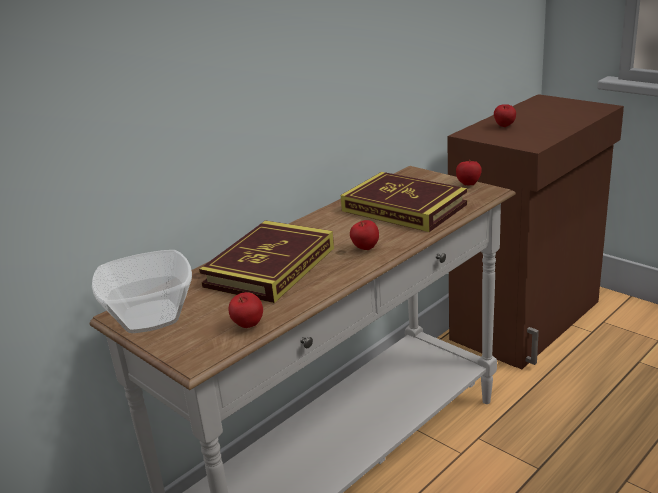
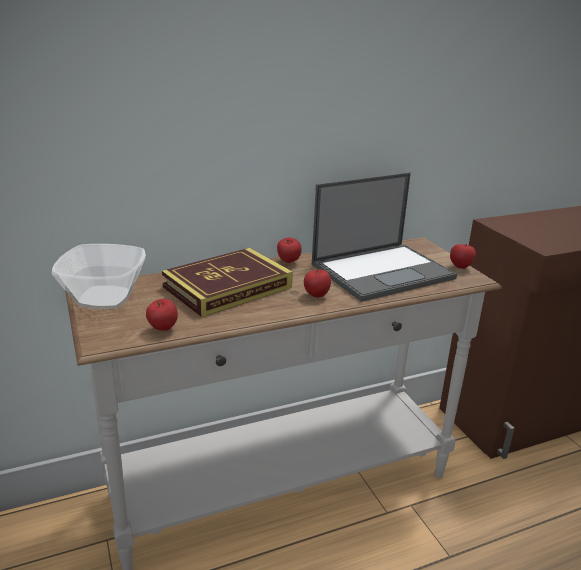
camera: 20 degrees right, 0 degrees up
book [341,172,467,232] -> laptop [312,172,457,302]
apple [494,104,516,127] -> apple moved to [277,238,301,263]

